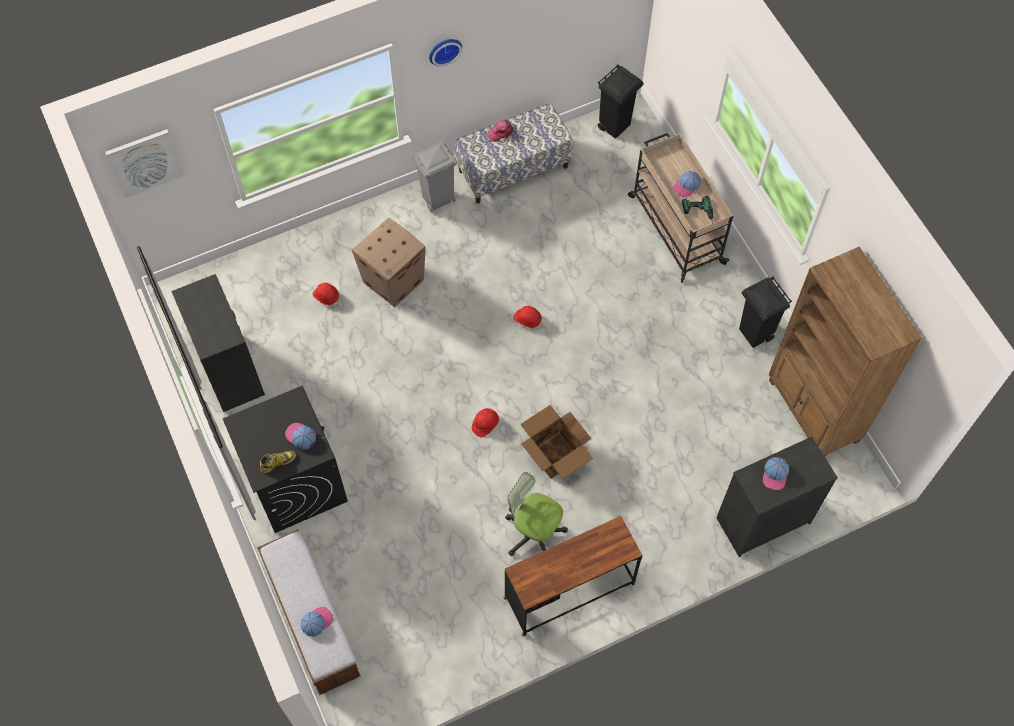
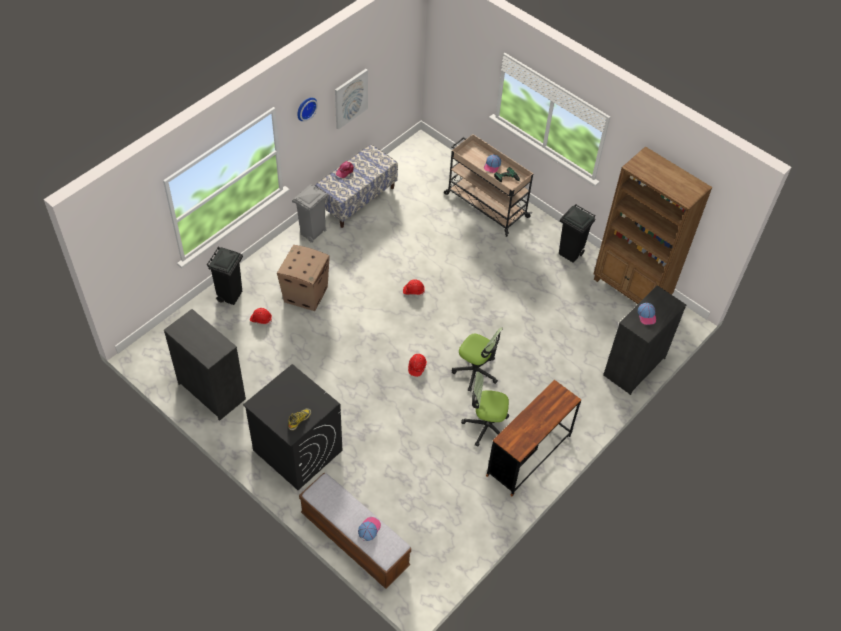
camera: 25 degrees left, 10 degrees down
picture [105,129,185,198] -> picture moved to [335,69,368,130]
cap [285,423,316,450] -> none
cardboard box [520,405,593,479] -> office chair [452,327,503,392]
black trash can [598,64,643,139] -> black trash can moved to [207,247,243,305]

